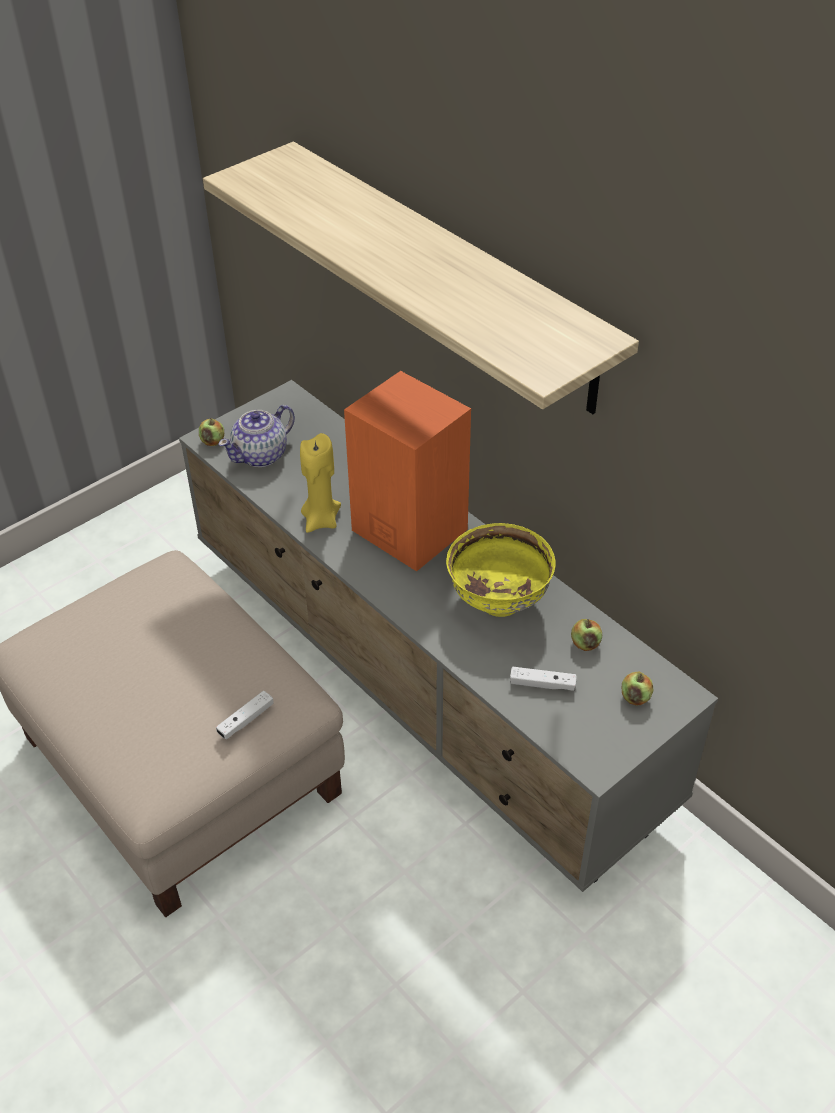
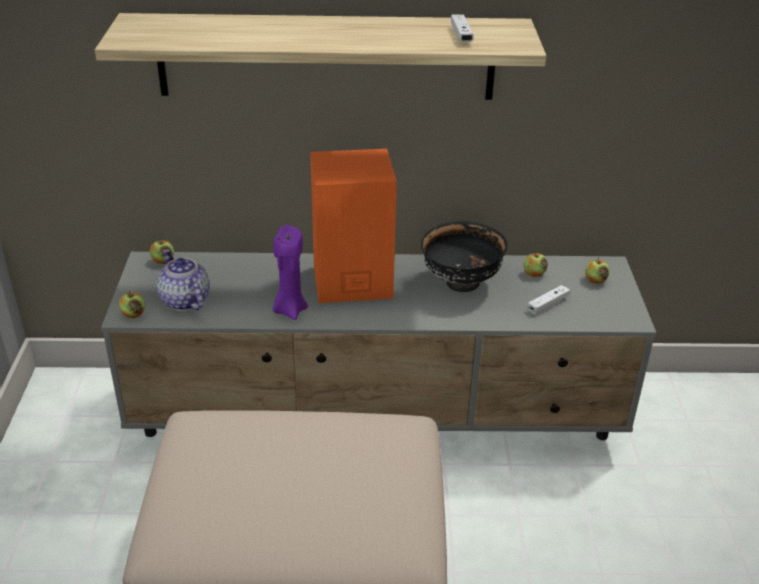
camera: 50 degrees left, 10 degrees down
white game controller [216,691,274,739] -> white game controller moved to [451,14,474,42]
teapot [219,405,295,467] -> teapot turned 150 degrees clockwise [156,249,210,311]
yellow candle [300,433,341,533] -> purple candle [273,225,308,320]
yellow bowl [446,523,556,617] -> black bowl [421,221,508,292]
none -> apple [150,238,174,264]

